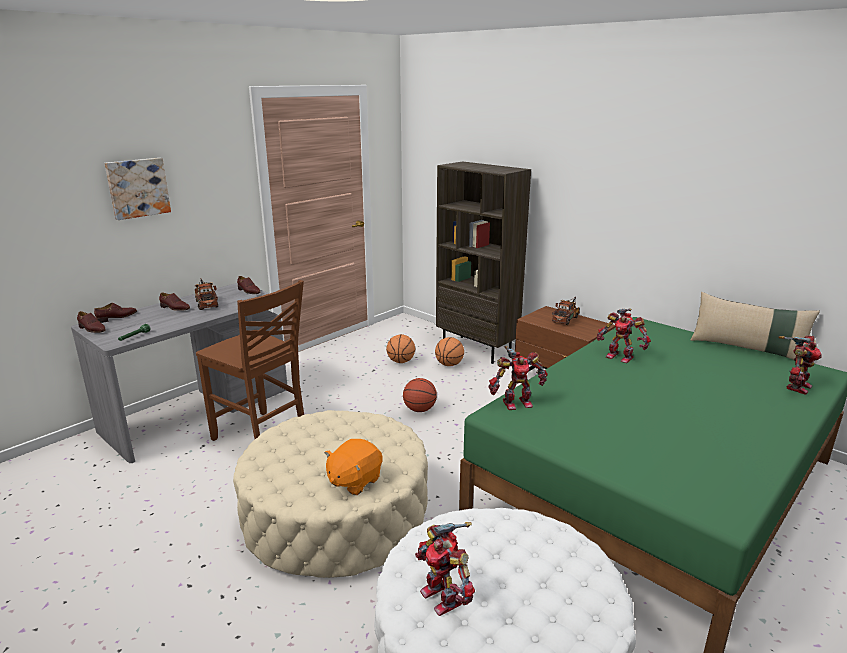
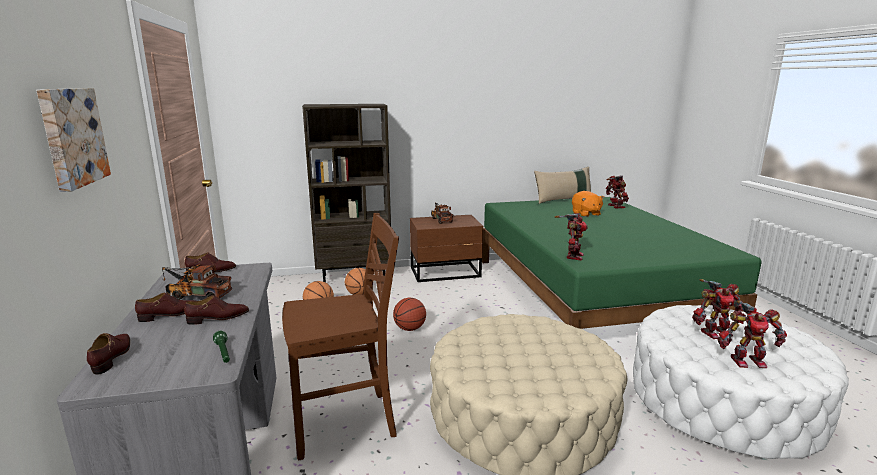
camera: 55 degrees left, 5 degrees down
brown shoe [77,311,106,333] -> brown shoe moved to [184,296,249,325]
orange plush toy [324,439,383,495] -> orange plush toy moved to [572,191,604,217]
toy robot [597,308,651,363] -> toy robot moved to [692,279,743,339]

